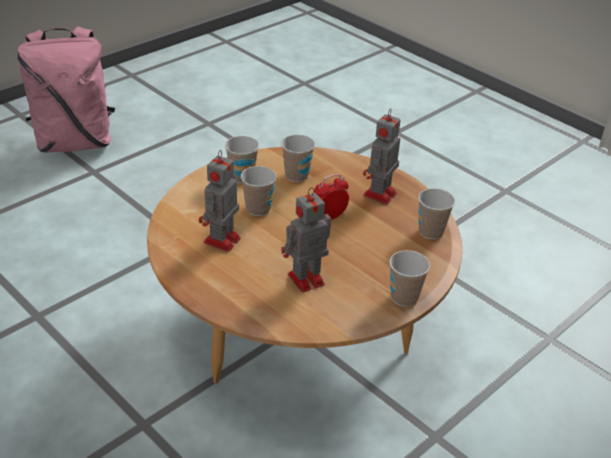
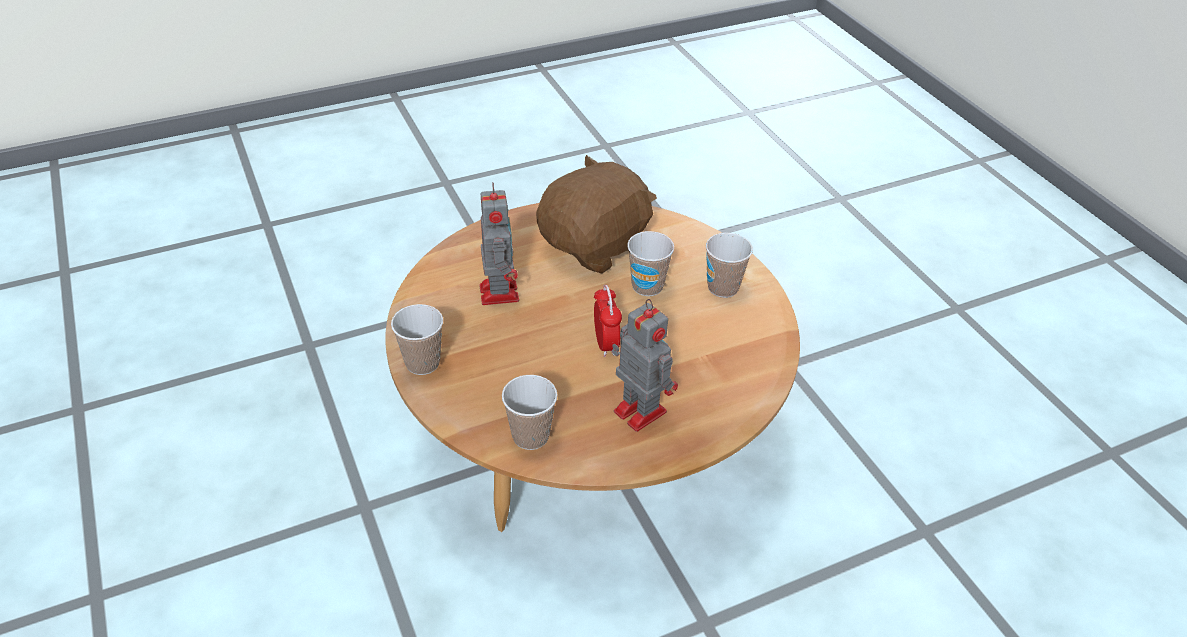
camera: 110 degrees right, 5 degrees up
pink backpack [18,26,115,153] -> none
toy robot [199,150,241,252] -> brown plush toy [536,155,657,274]
cup [281,135,315,182] -> none

